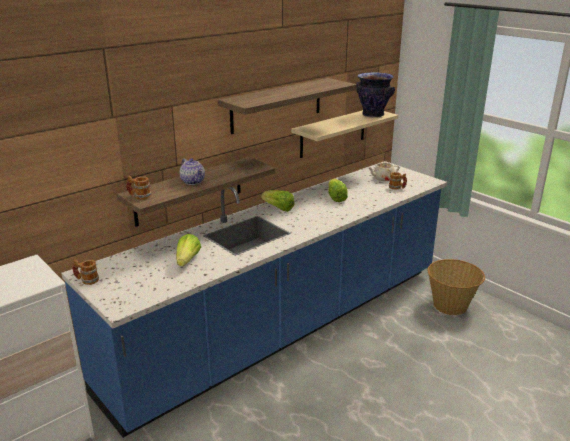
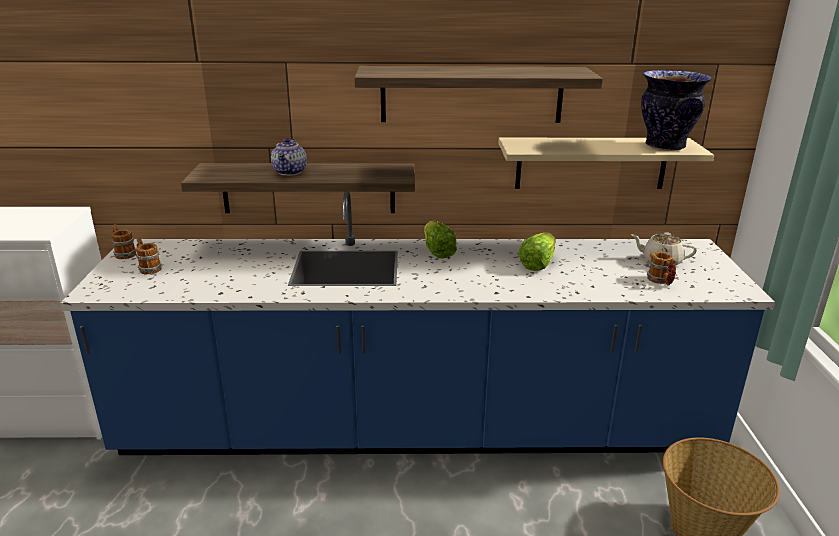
camera: 40 degrees right, 0 degrees up
mug [126,175,151,200] -> mug moved to [136,238,162,274]
lettuce [176,234,201,266] -> none

